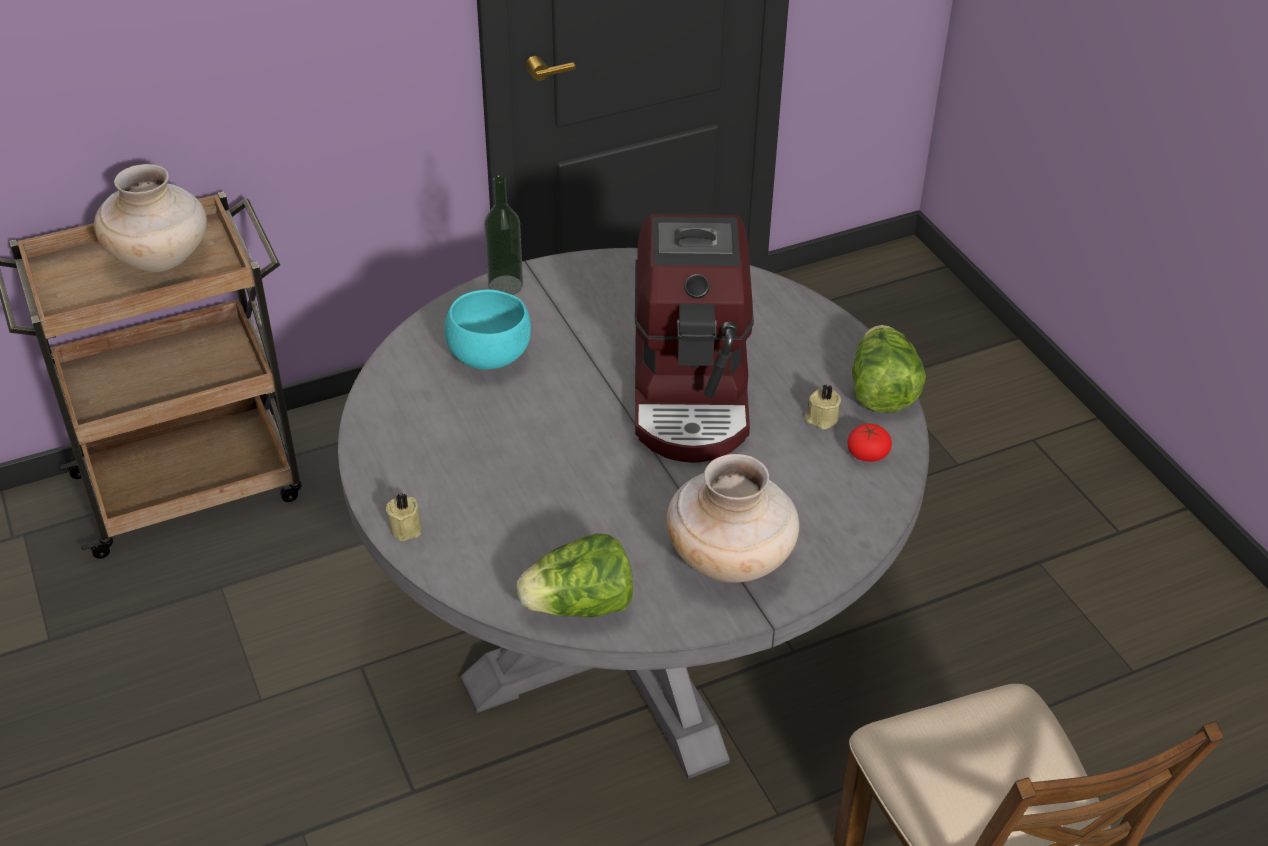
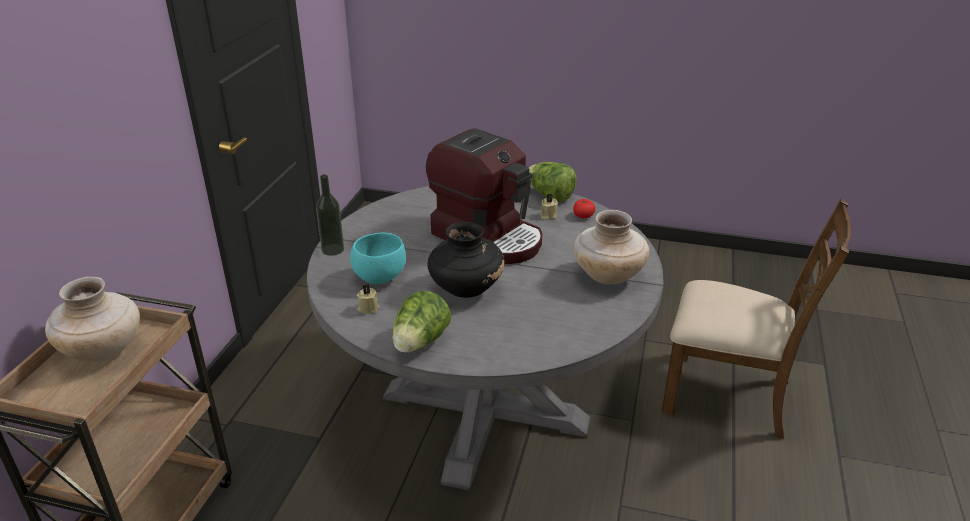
camera: 50 degrees left, 10 degrees down
beige candle [386,493,421,541] -> beige candle moved to [357,284,379,314]
lettuce [517,533,633,617] -> lettuce moved to [392,290,451,353]
none -> black vase [427,222,504,298]

